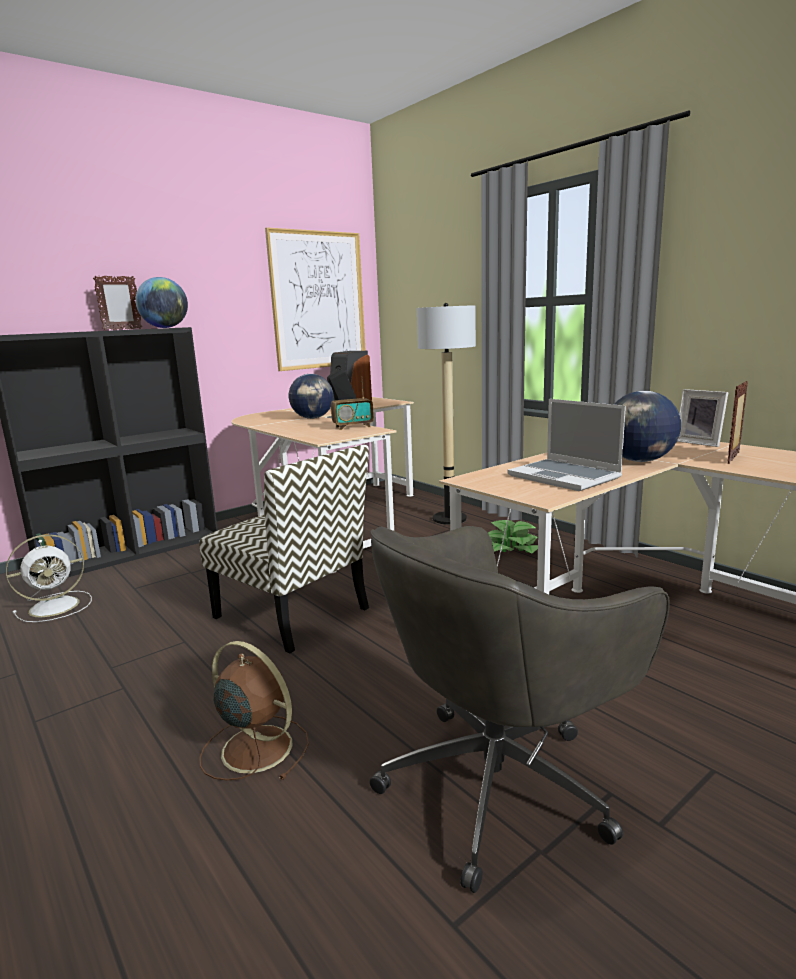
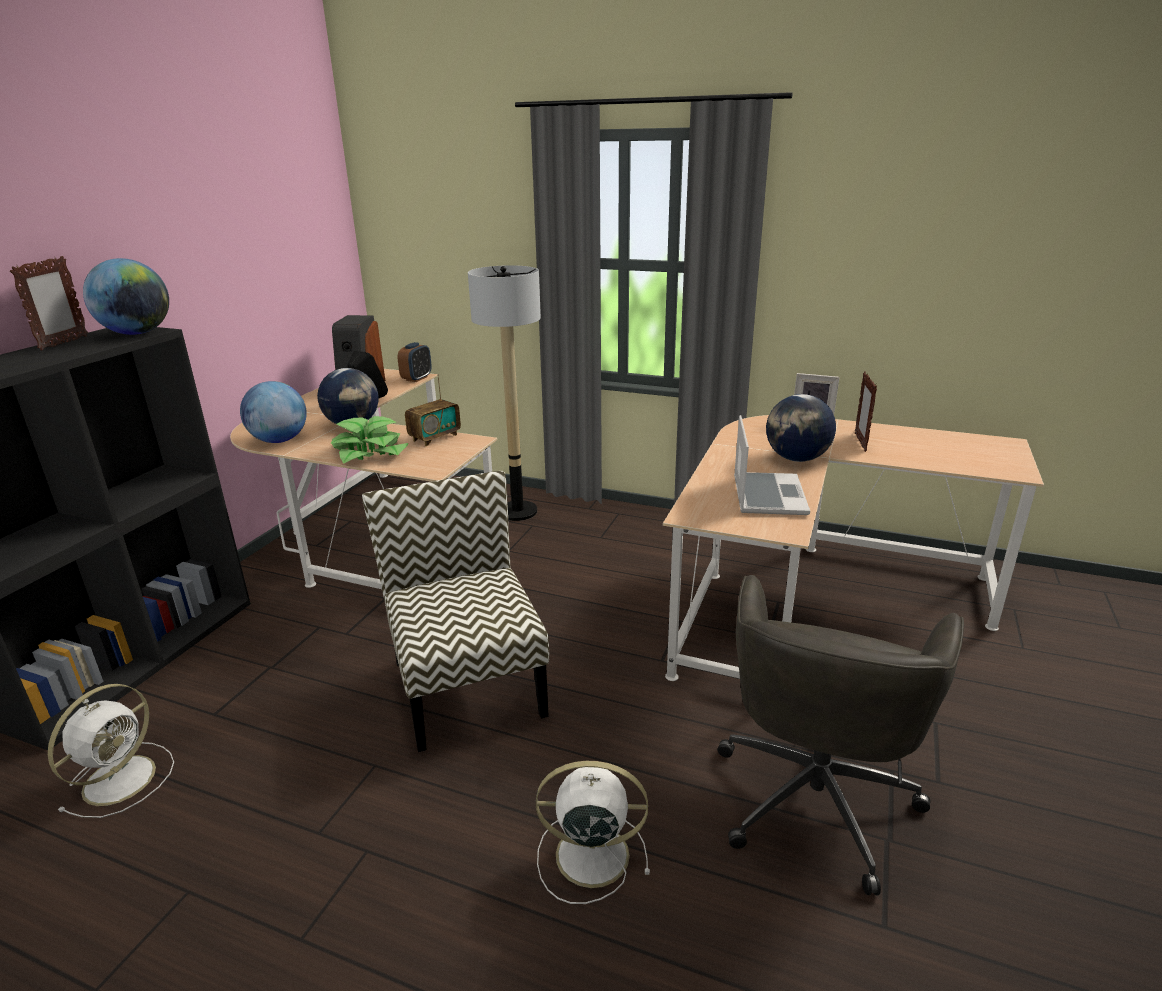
camera: 30 degrees left, 10 degrees up
chair [199,444,369,653] -> chair turned 120 degrees counterclockwise [362,471,549,752]
brown fan [199,641,309,781] -> white fan [536,761,650,904]
picture [265,227,366,371] -> none
potted plant [488,520,538,553] -> potted plant moved to [331,416,409,464]
laptop [507,399,626,491] -> laptop turned 105 degrees counterclockwise [734,415,810,515]
none -> globe [240,381,307,443]
none -> alarm clock [398,342,432,382]

